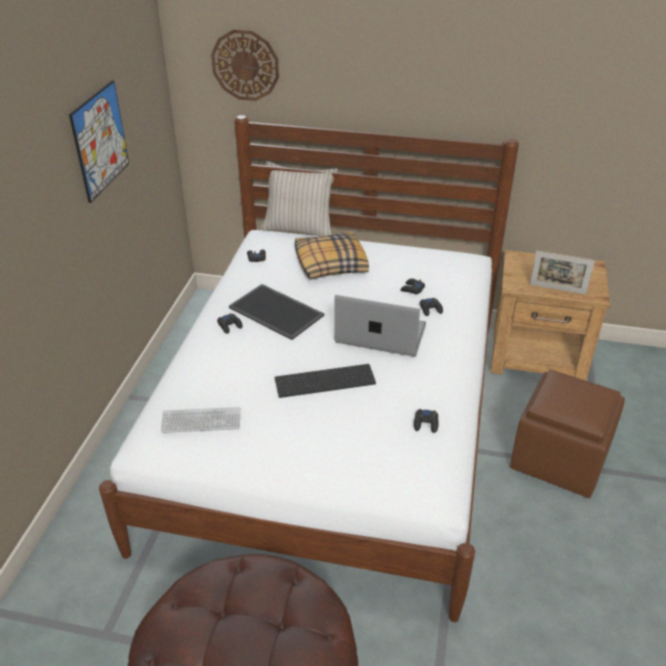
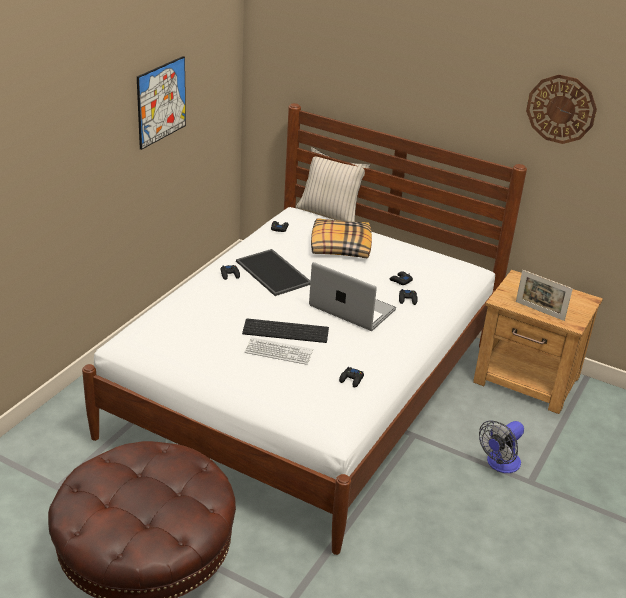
camera: 15 degrees right, 5 degrees down
keyboard [161,407,240,433] -> keyboard moved to [245,337,313,365]
wall clock [211,29,279,101] -> wall clock moved to [526,74,597,144]
brown ottoman [510,369,625,498] -> fan [479,420,524,473]

